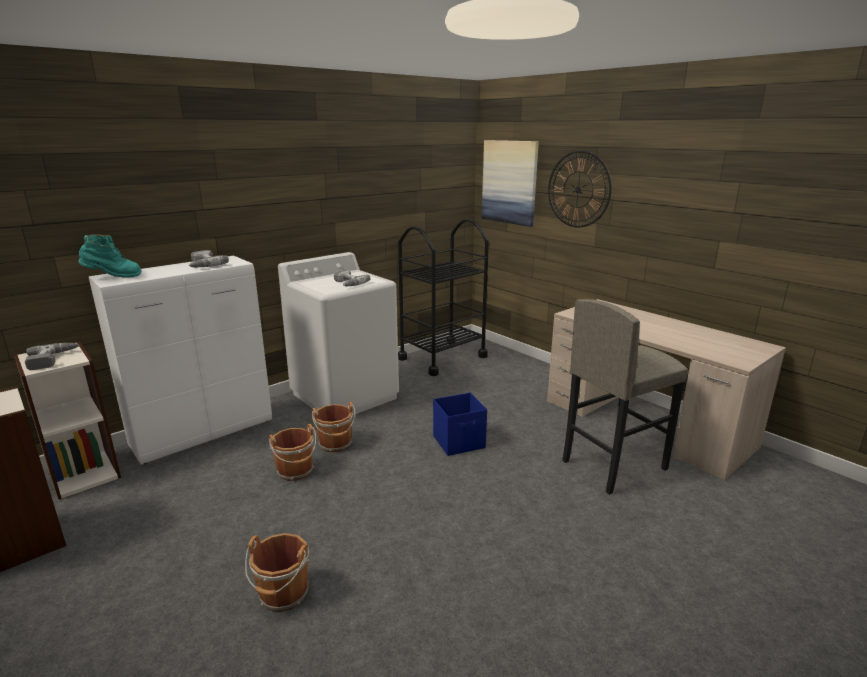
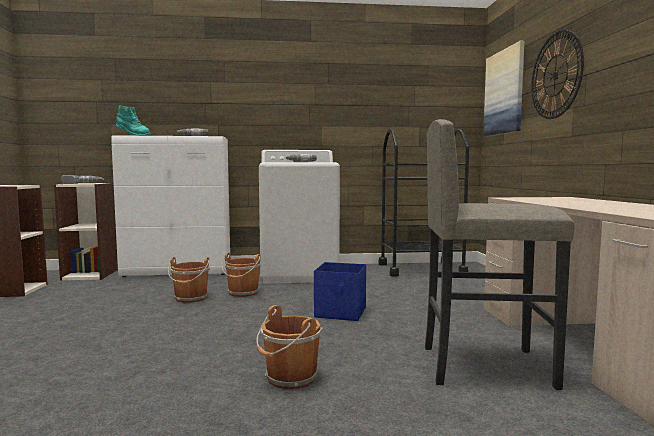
camera: 35 degrees right, 15 degrees down
brown bucket [245,533,309,612] -> brown bucket moved to [256,305,323,389]

